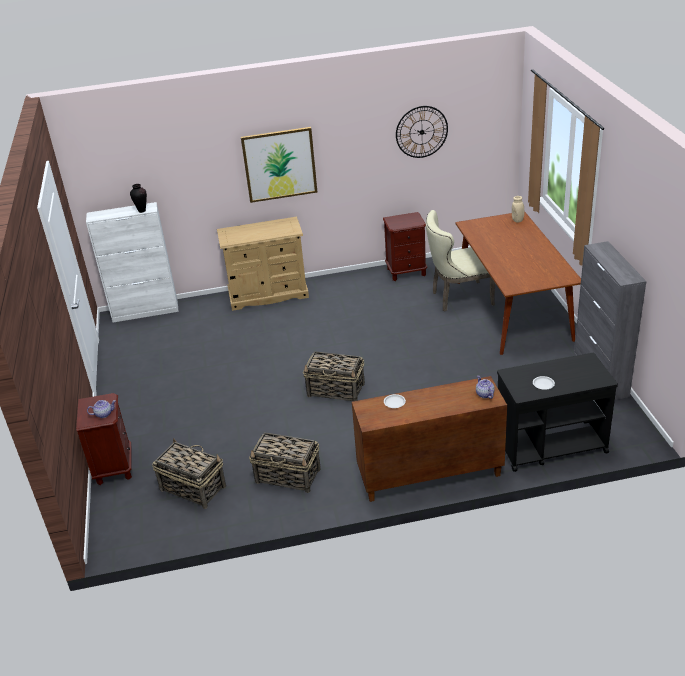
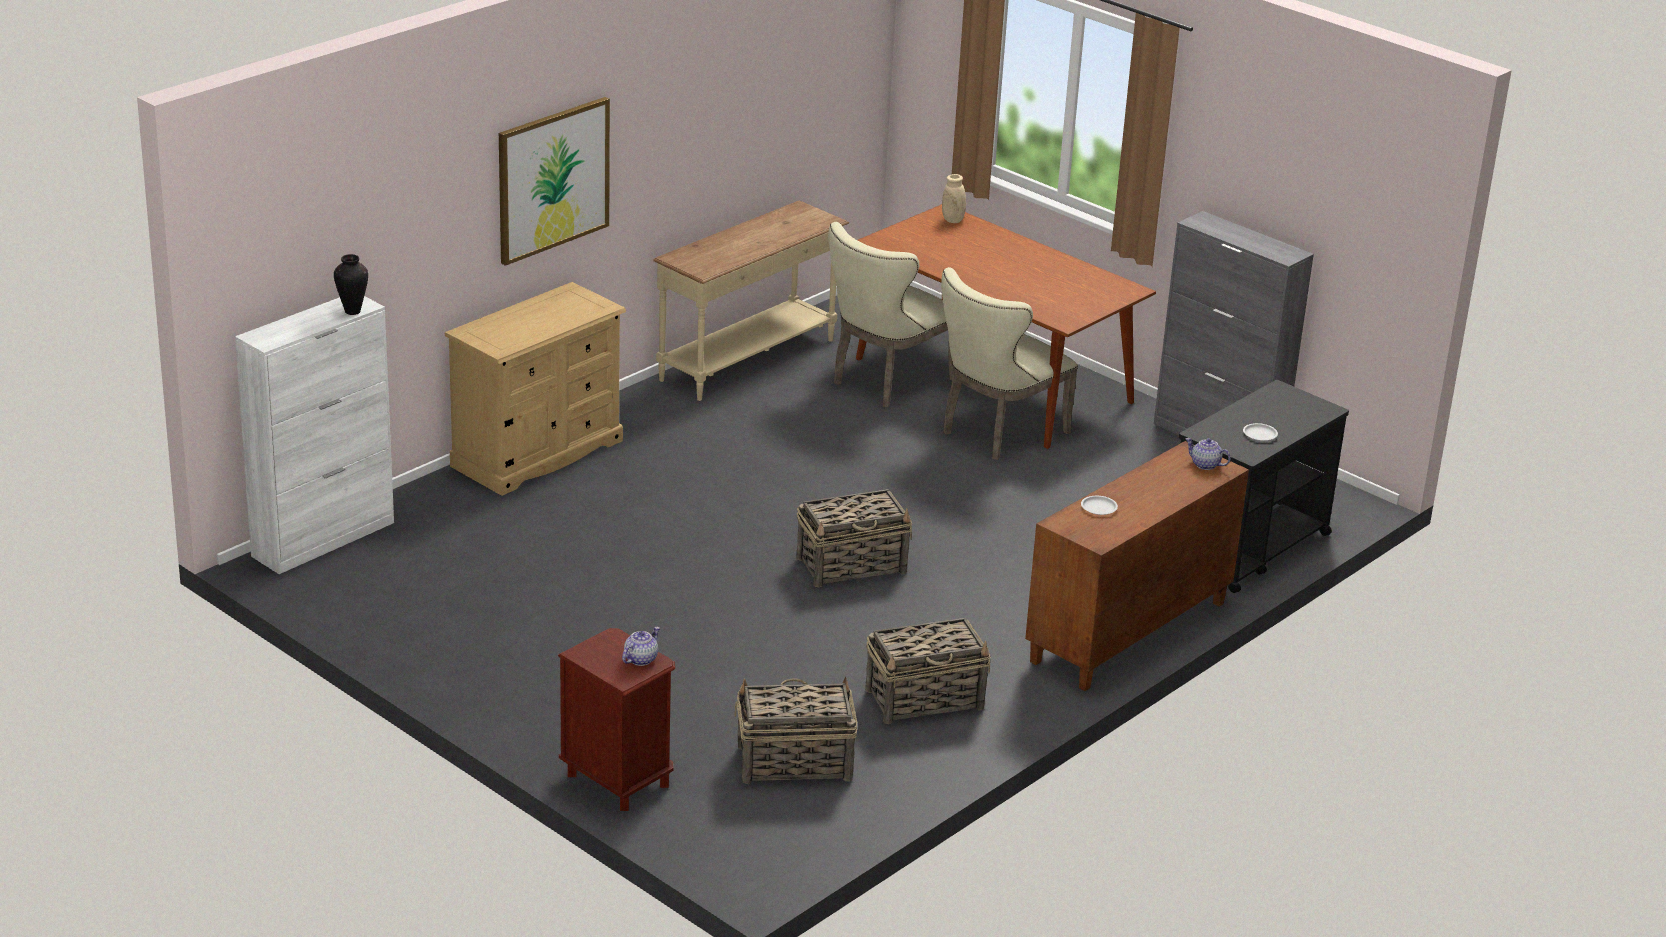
camera: 40 degrees left, 5 degrees down
brown nightstand [383,212,427,281] -> beige console table [653,200,849,401]
wall clock [396,106,448,158] -> none
none -> beige chair [941,267,1078,460]

